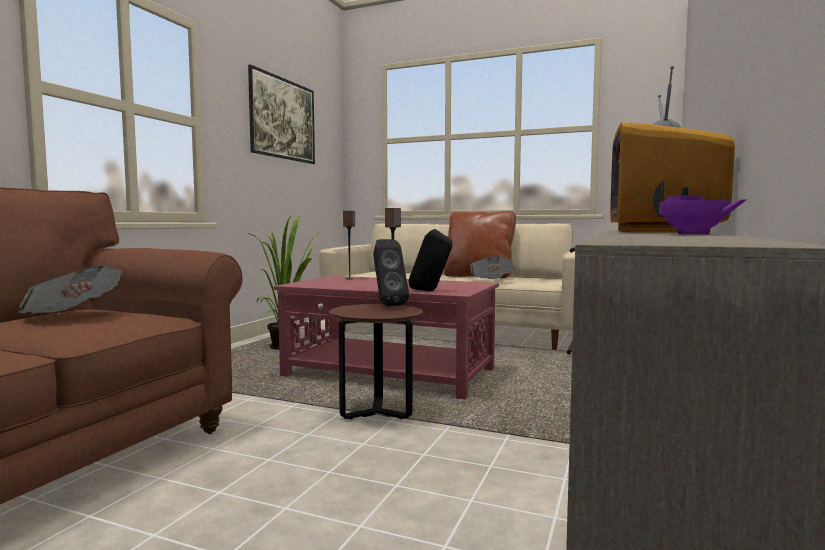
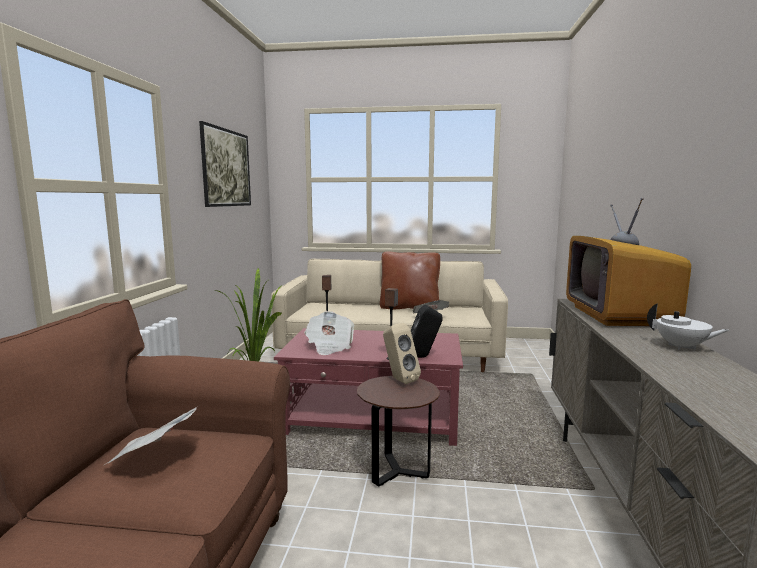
camera: 15 degrees left, 5 degrees up
black speaker [373,239,409,307] -> beige speaker [383,323,421,384]
purple teapot [653,181,746,235] -> white teapot [647,303,729,350]
none -> newspaper [305,311,354,355]

